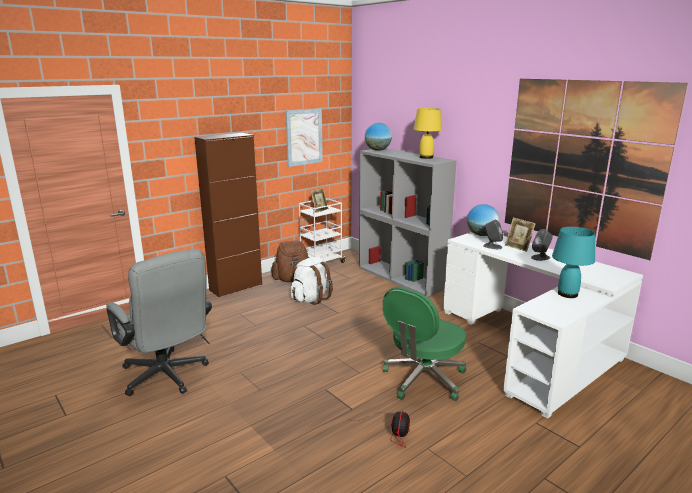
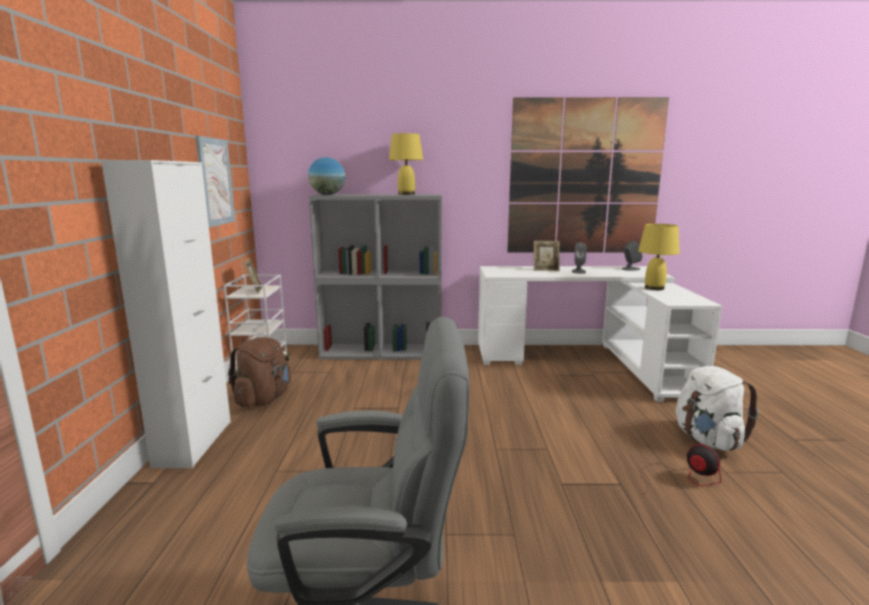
camera: 50 degrees left, 5 degrees down
brown cabinet [194,133,262,297] -> white cabinet [101,160,231,468]
white backpack [291,257,333,305] -> white backpack moved to [676,366,759,451]
green office chair [383,287,466,401] -> none
globe [467,204,500,236] -> none
grey speaker [483,220,503,249] -> grey speaker moved to [621,241,643,271]
turquoise table lamp [552,227,595,298] -> yellow table lamp [638,224,679,290]

